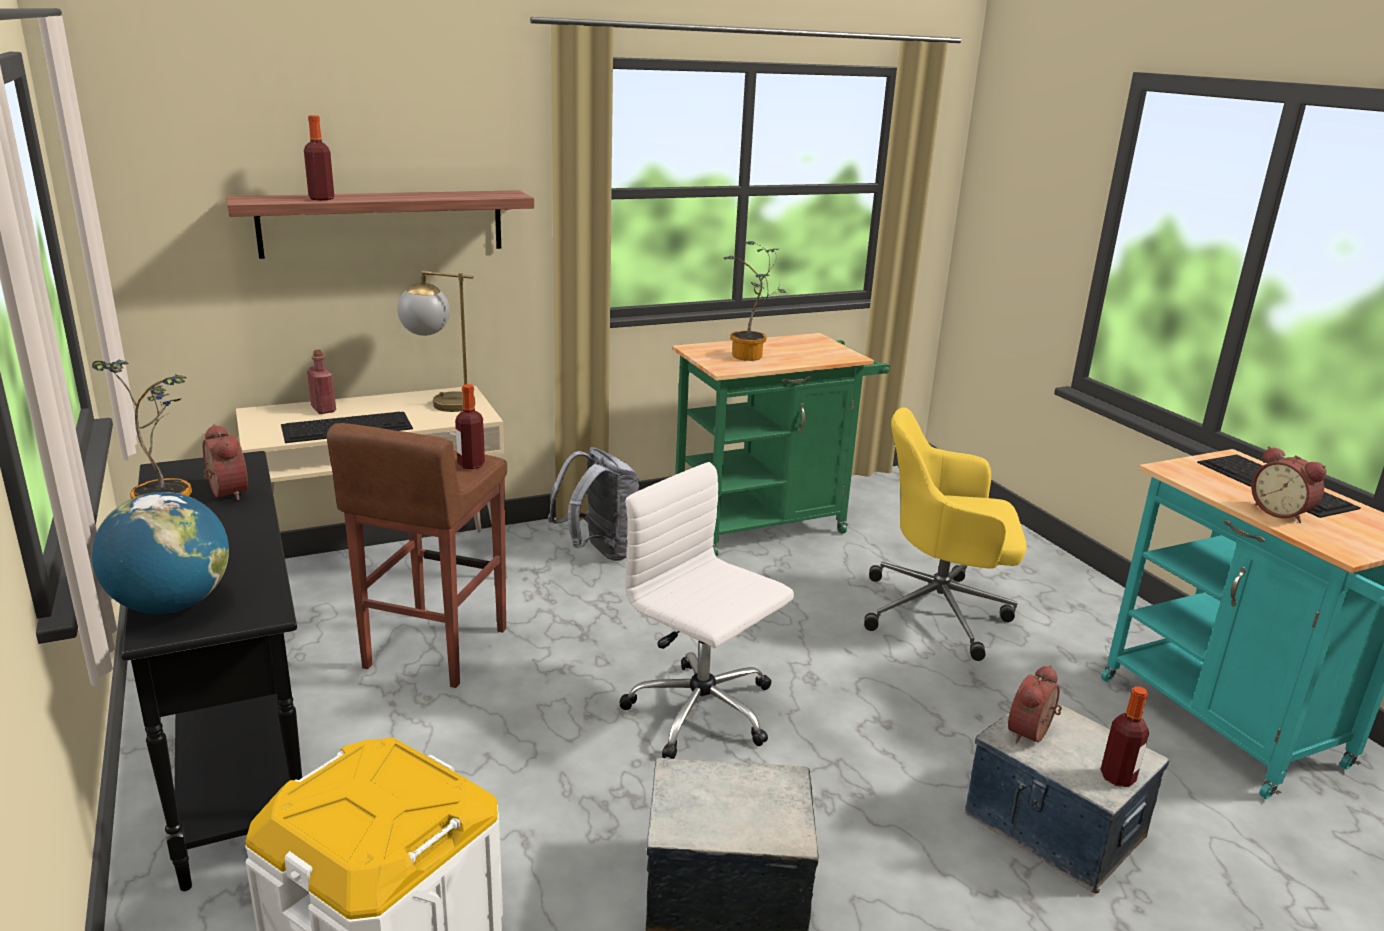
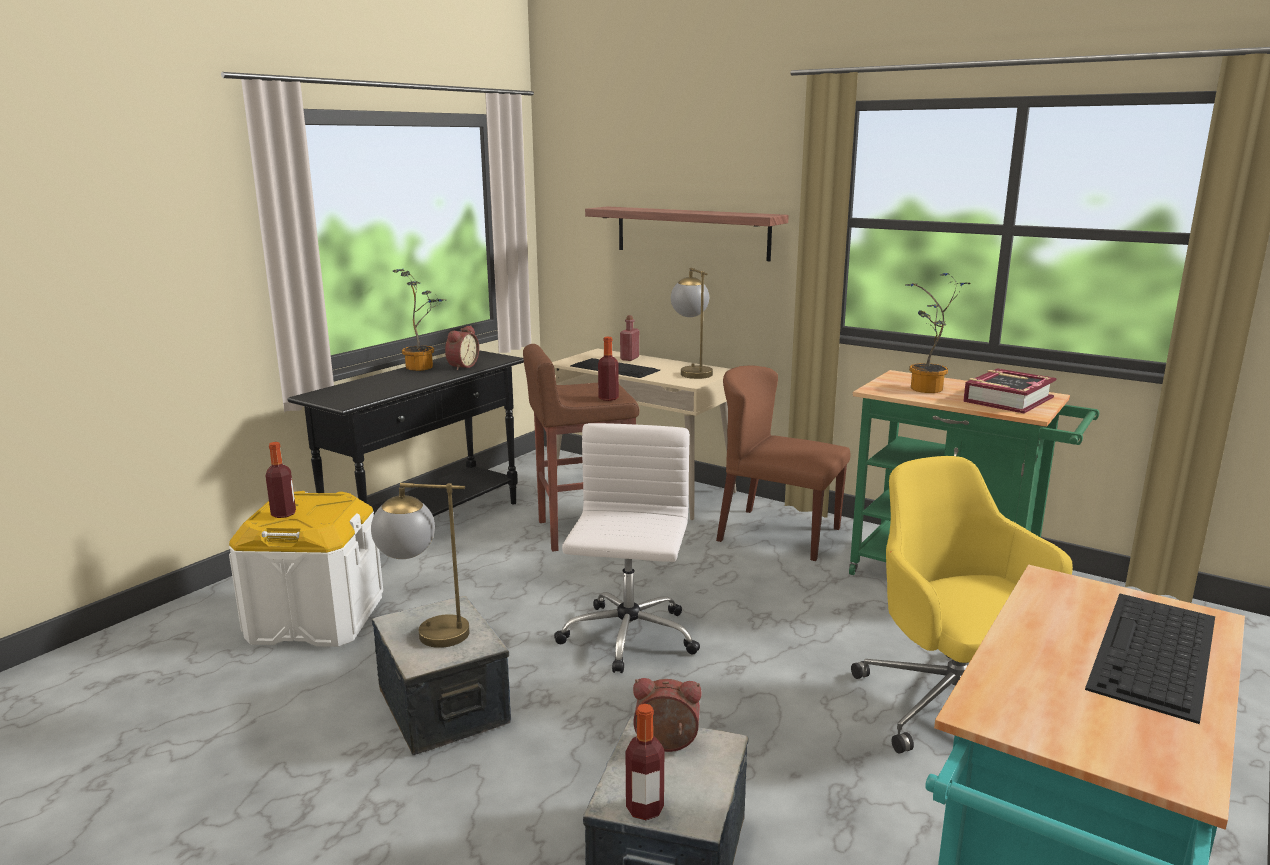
camera: 60 degrees right, 5 degrees down
globe [92,492,229,614] -> none
bottle [304,115,334,200] -> bottle moved to [265,442,296,518]
grey backpack [548,447,639,561] -> brown chair [716,366,850,561]
alarm clock [1251,446,1327,523] -> none
none -> table lamp [371,483,470,648]
none -> book [963,368,1057,413]

